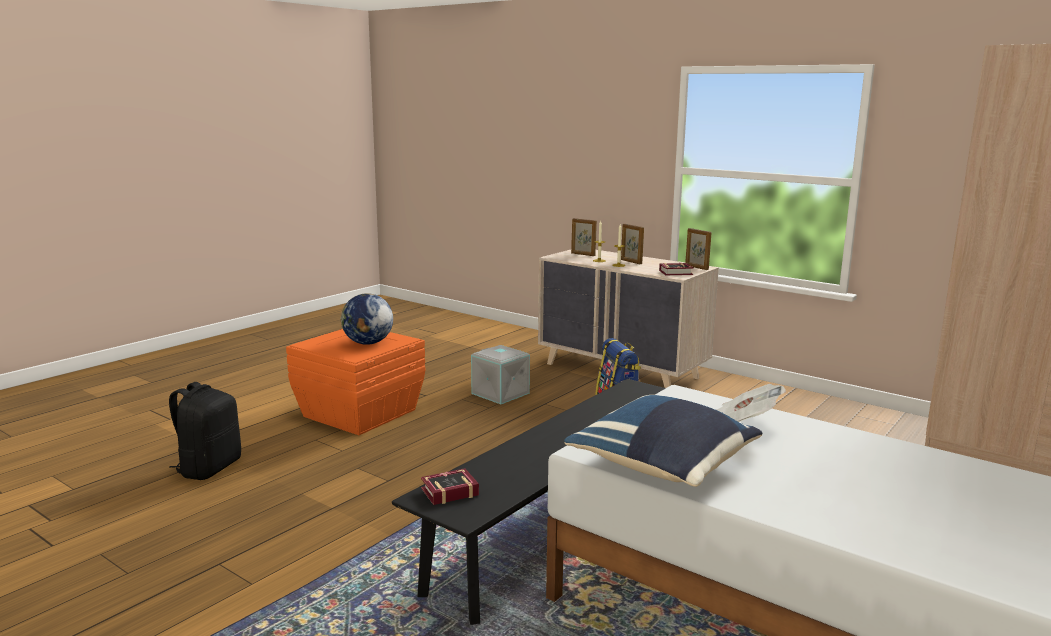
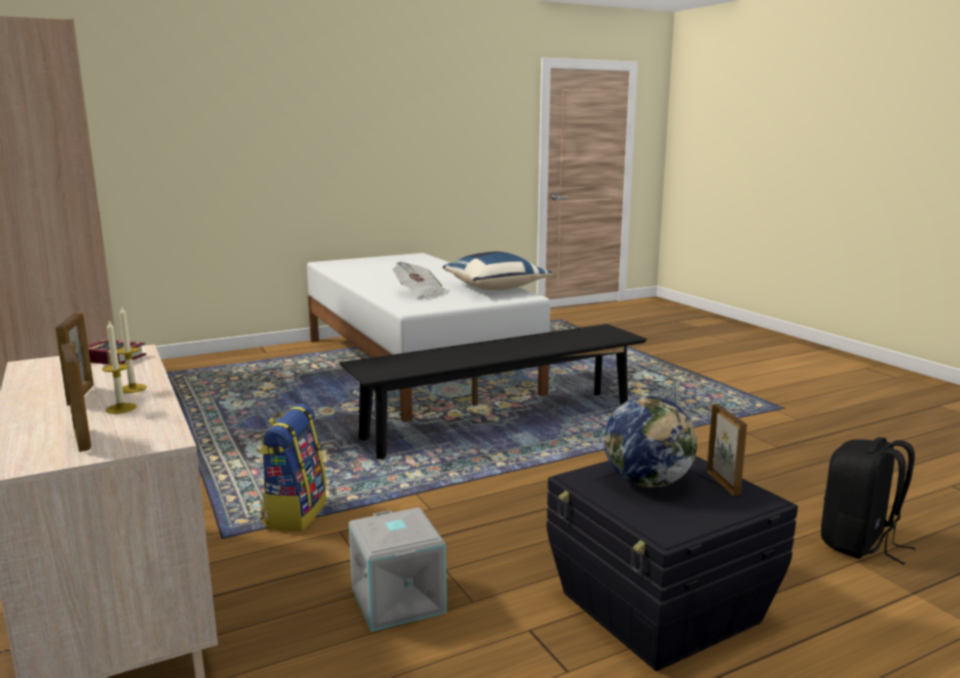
camera: 155 degrees left, 0 degrees up
orange storage box [286,329,425,435] -> black storage box [547,456,798,671]
book [421,469,479,505] -> none
picture frame [685,228,711,270] -> picture frame moved to [707,404,747,496]

